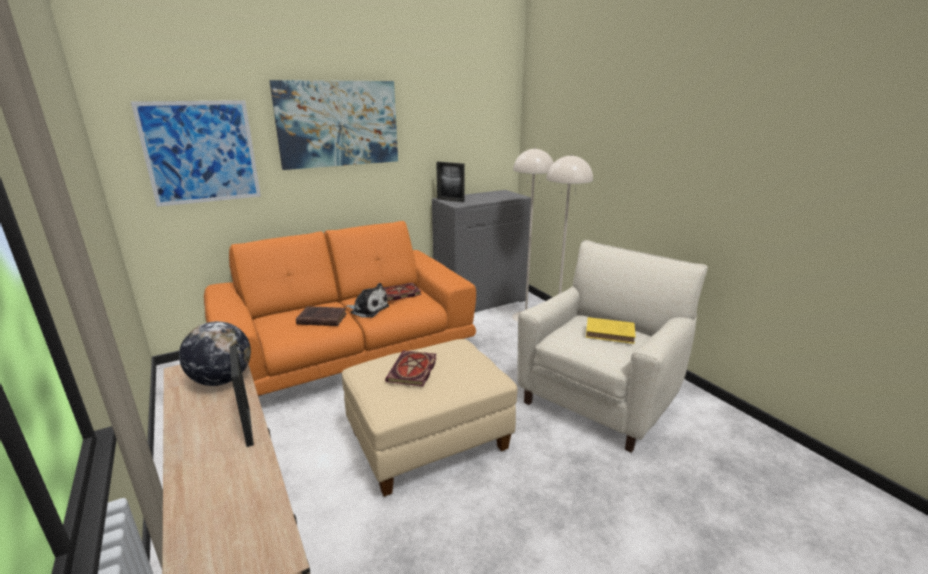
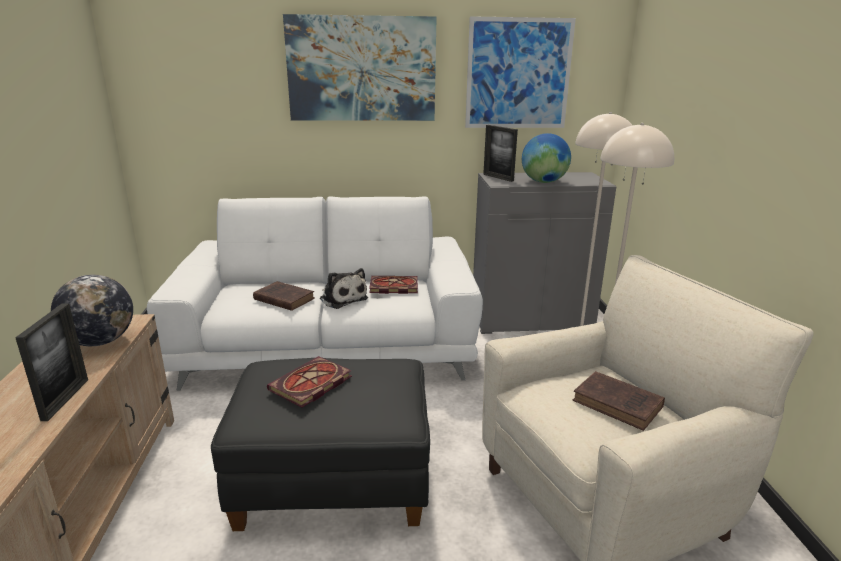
camera: 25 degrees right, 0 degrees up
picture [131,100,261,207] -> picture moved to [465,16,576,128]
orange sofa [204,221,476,396] -> white sofa [147,197,483,391]
beige ottoman [342,339,518,497] -> black ottoman [211,358,430,531]
yellow book [586,317,636,344] -> brown book [573,371,665,431]
none -> globe [522,133,571,183]

